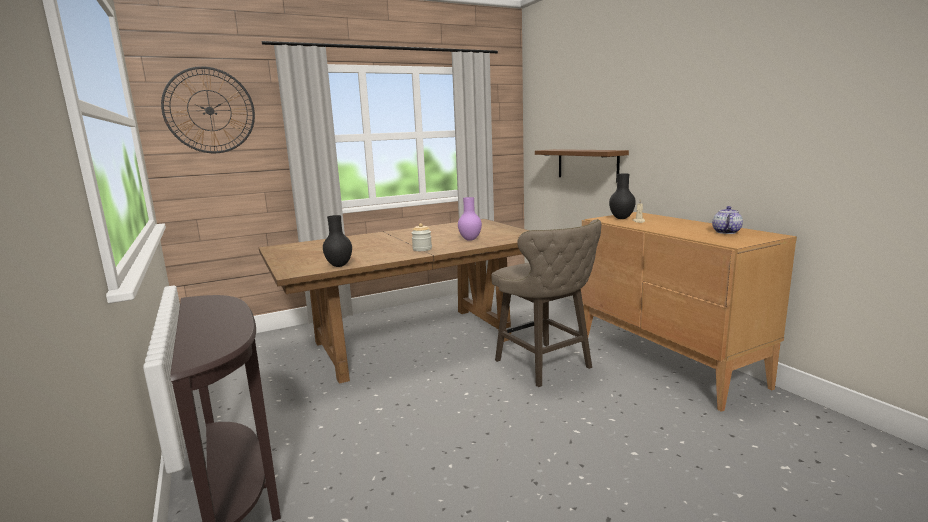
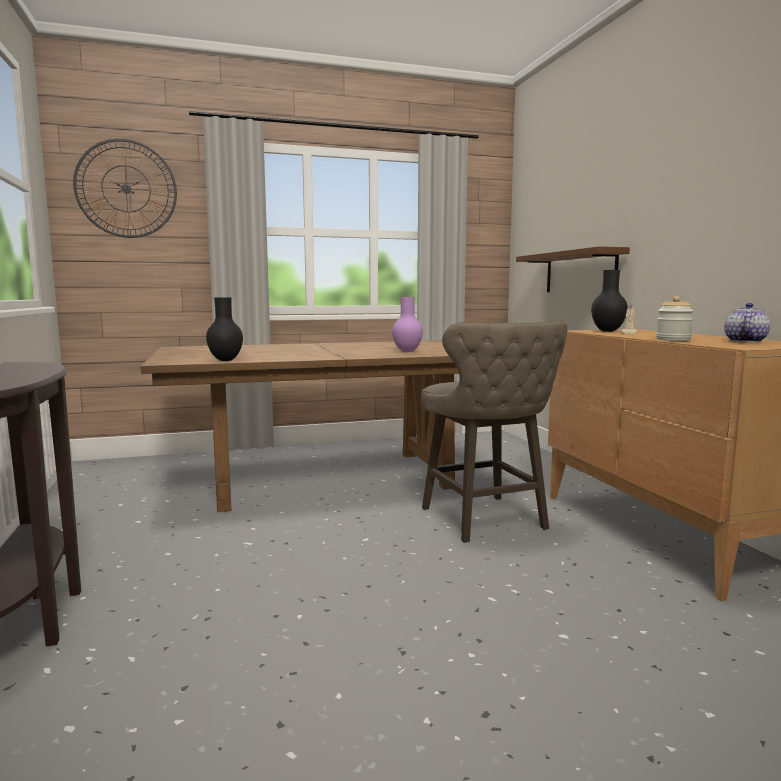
camera: 10 degrees right, 5 degrees down
jar [412,223,432,251] -> jar moved to [656,296,694,341]

